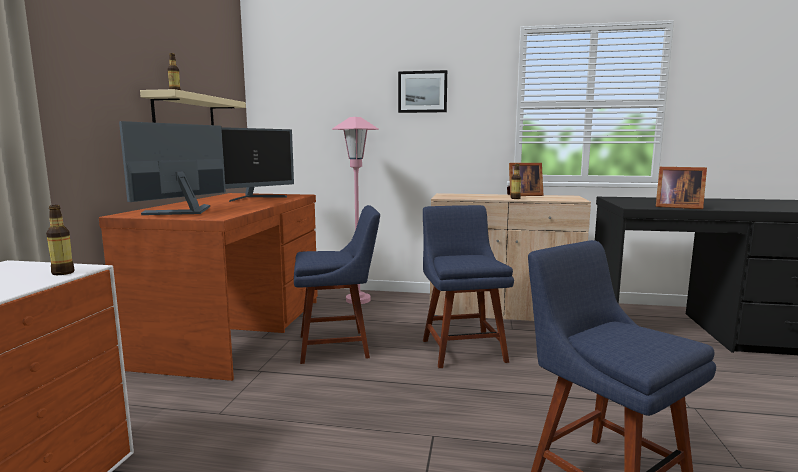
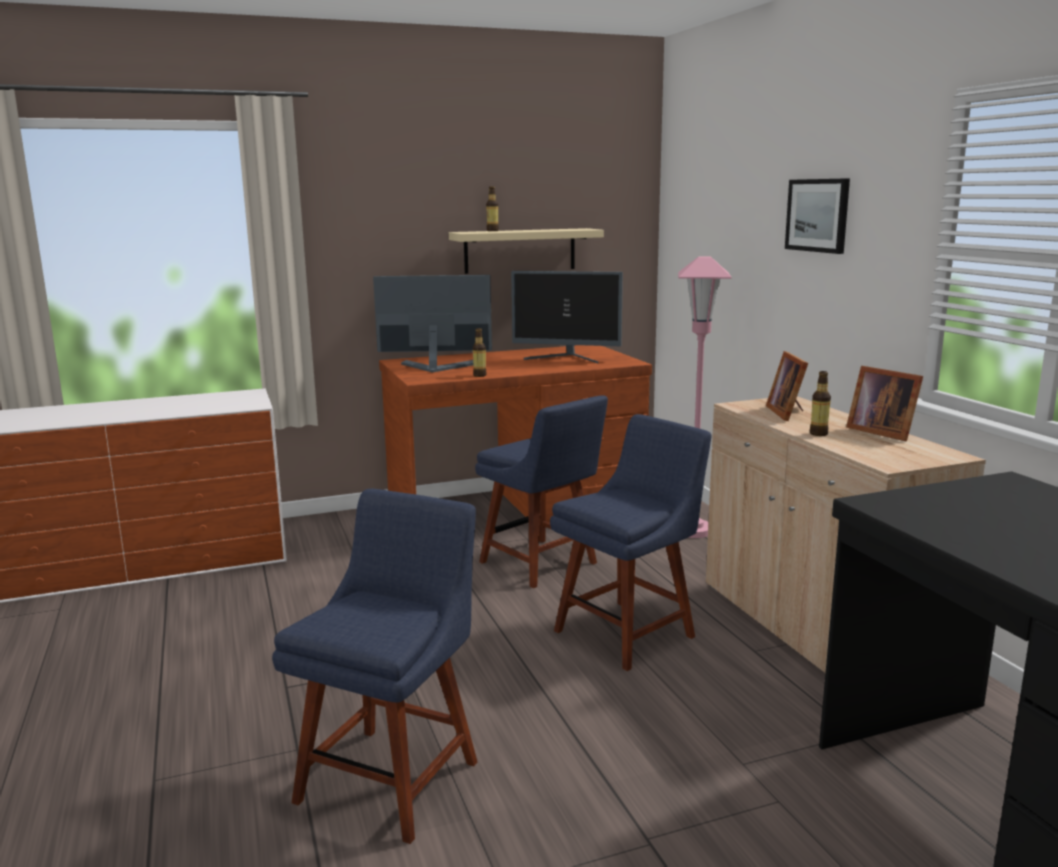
camera: 60 degrees right, 5 degrees up
bottle [46,205,75,275] -> bottle moved to [473,328,487,377]
picture frame [656,167,707,209] -> picture frame moved to [766,351,808,421]

